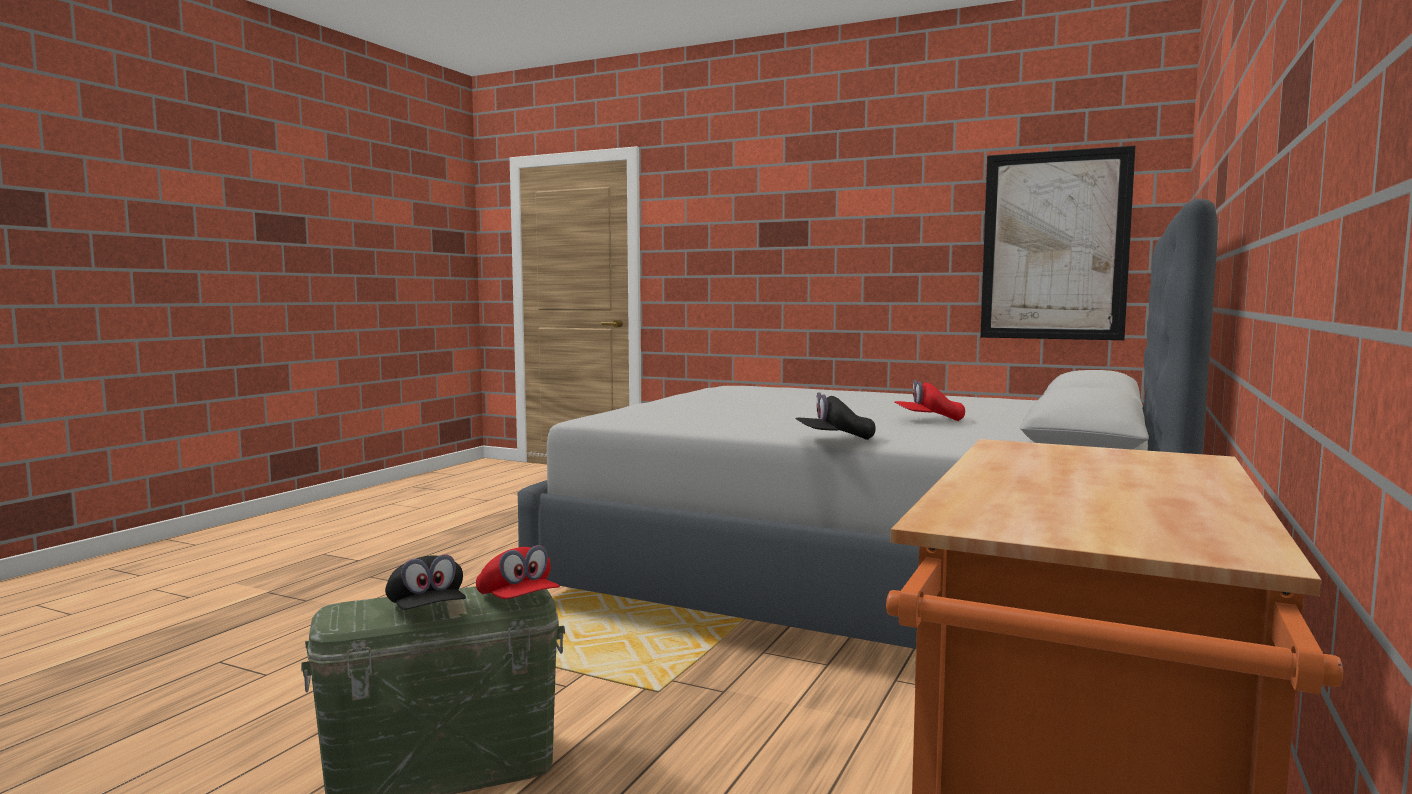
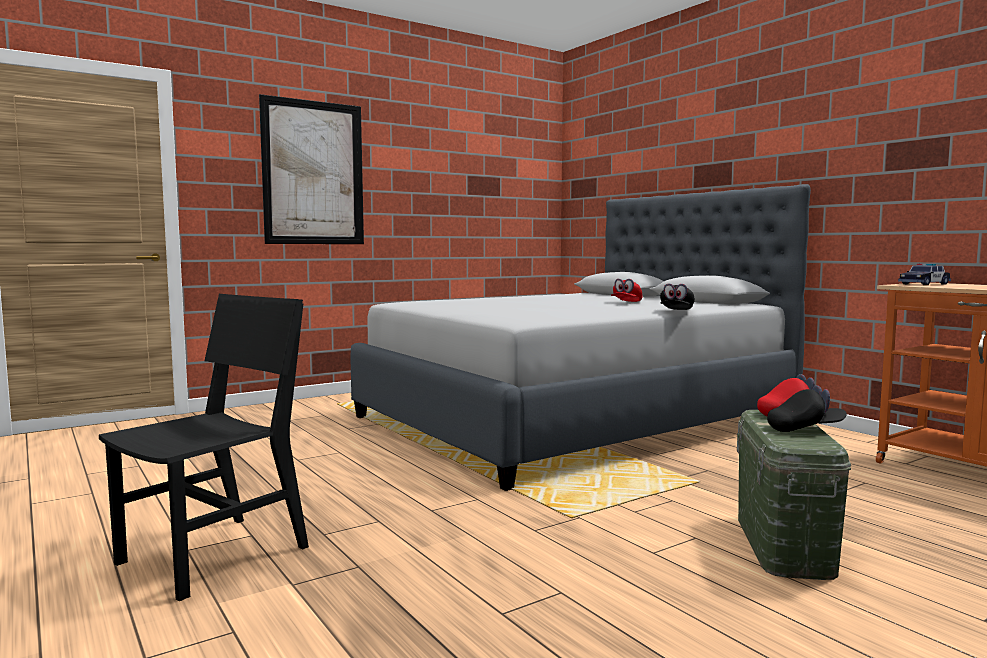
camera: 60 degrees left, 0 degrees up
picture [980,146,1136,340] -> picture moved to [259,94,364,244]
none -> black chair [99,294,309,601]
none -> toy car [898,264,951,285]

